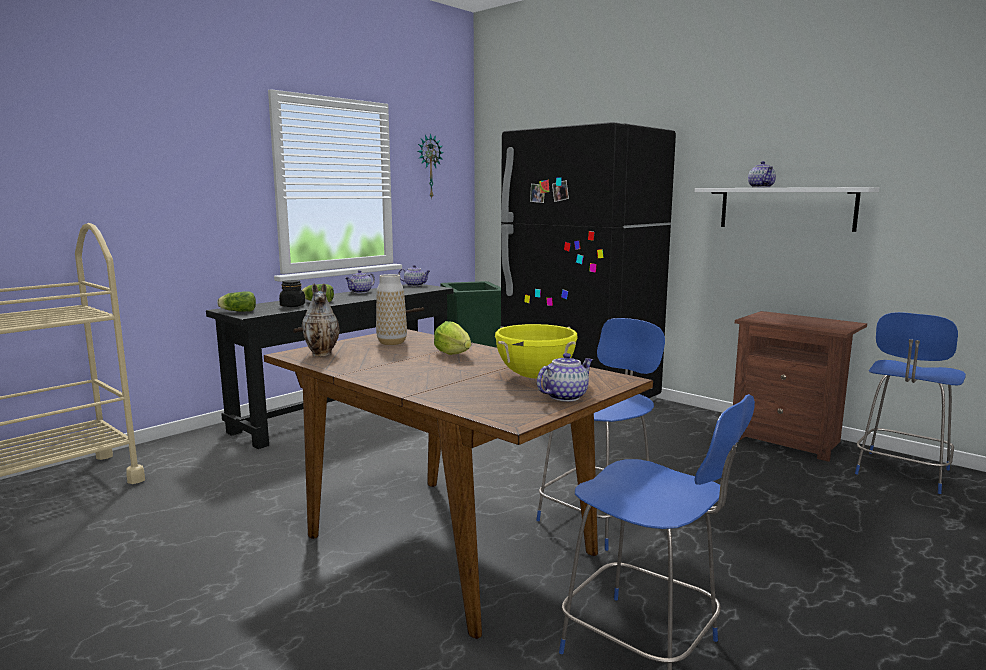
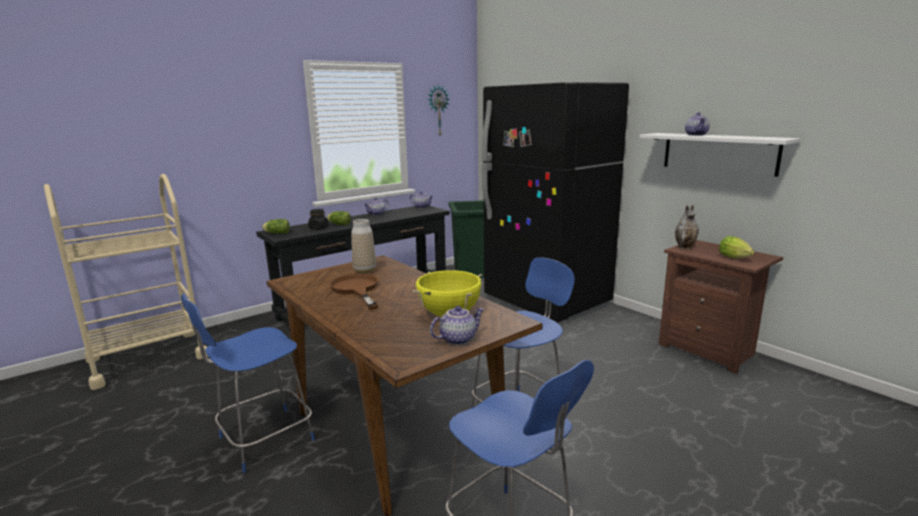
camera: 10 degrees right, 5 degrees up
vase [302,283,340,356] -> vase moved to [675,205,699,250]
lettuce [434,321,471,355] -> lettuce moved to [719,236,754,258]
blue chair [855,312,966,494] -> blue chair moved to [181,294,315,473]
none -> brown frying pan [329,274,378,310]

